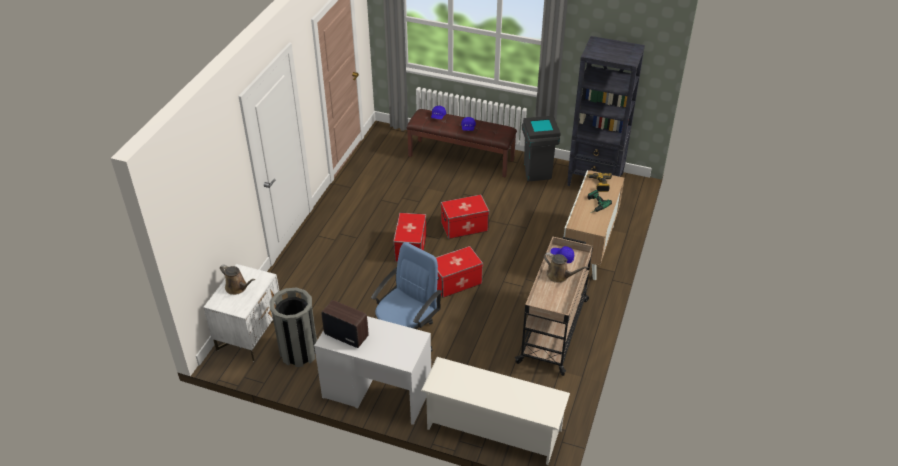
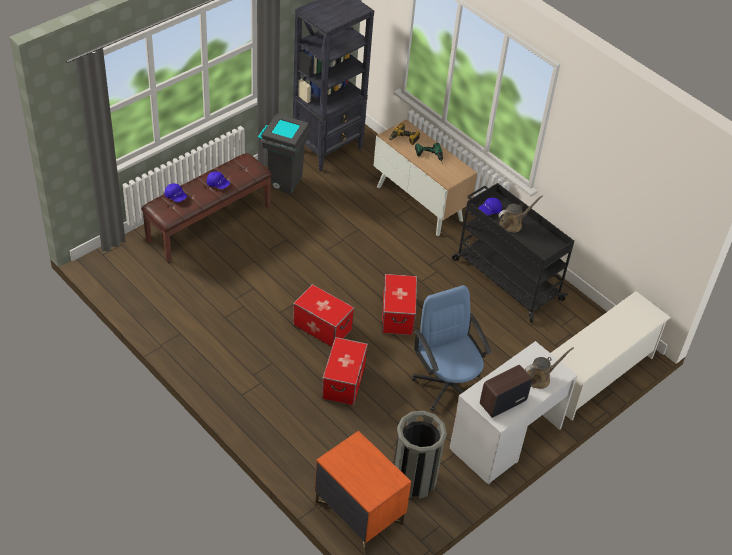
camera: 65 degrees left, 5 degrees up
white nightstand [203,264,279,362] -> orange nightstand [315,430,412,553]
brown watering can [220,264,255,295] -> brown watering can moved to [524,347,574,389]
storage box [441,194,489,239] -> storage box moved to [322,337,368,406]
beige cart [515,237,593,376] -> black cart [452,183,574,323]

